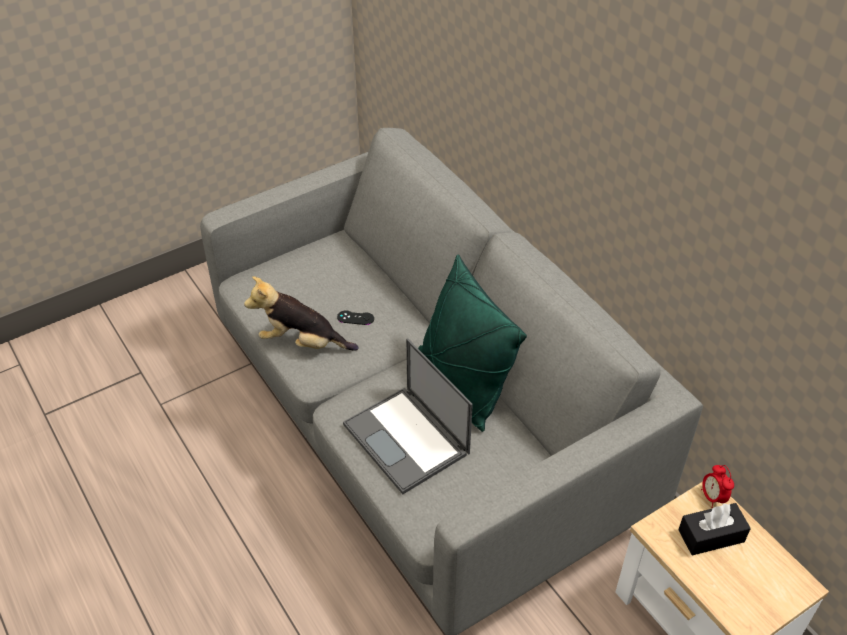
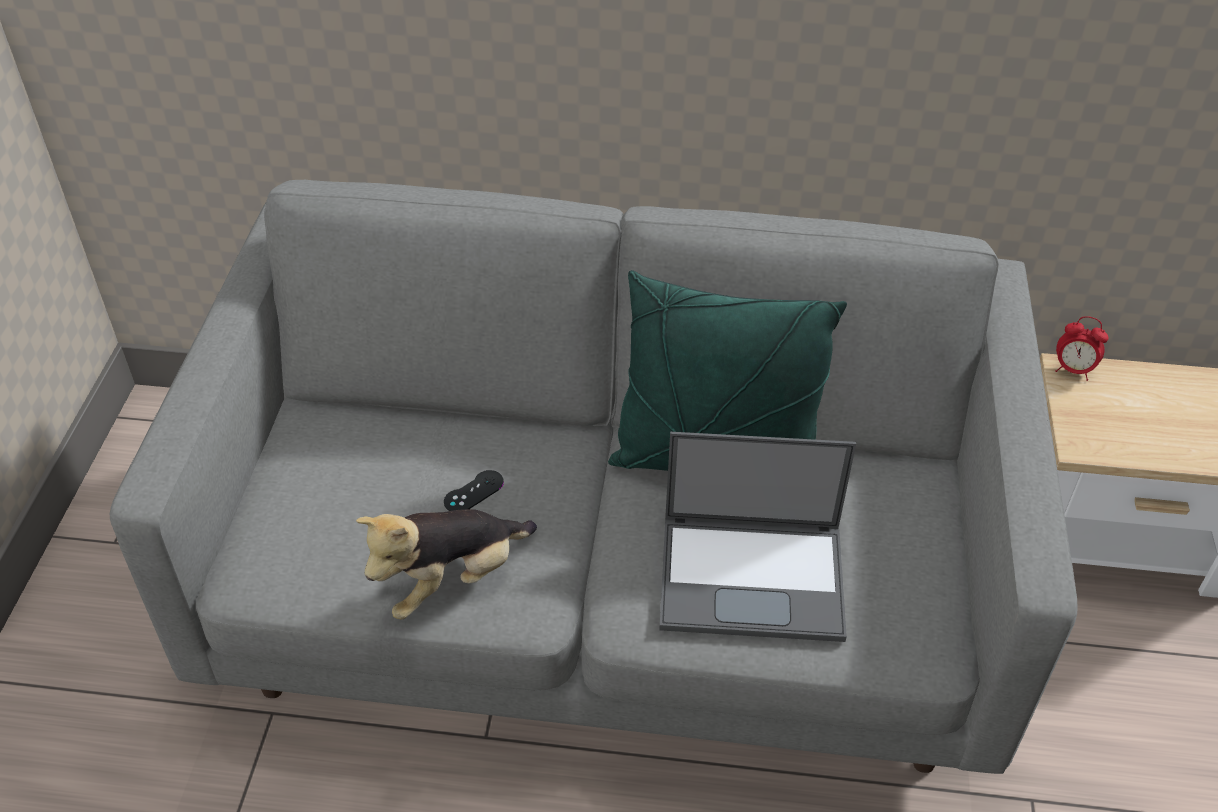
camera: 50 degrees left, 0 degrees up
black tissue box [678,503,751,555] -> none

